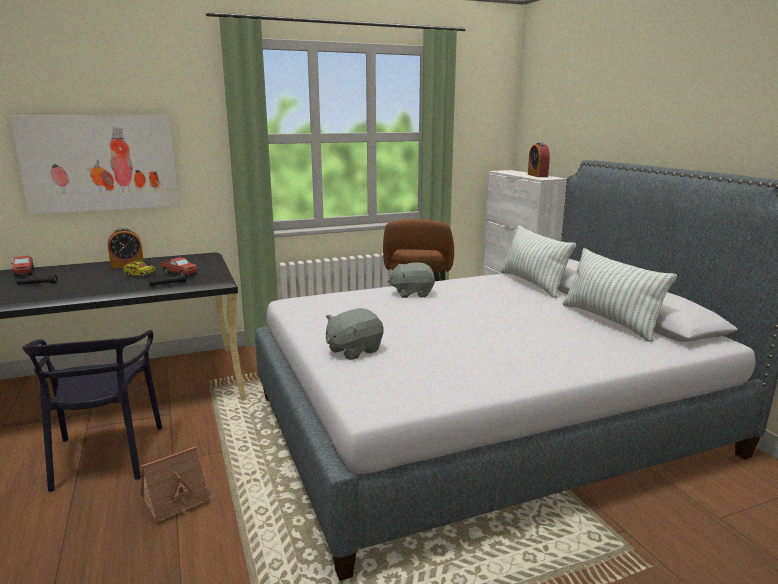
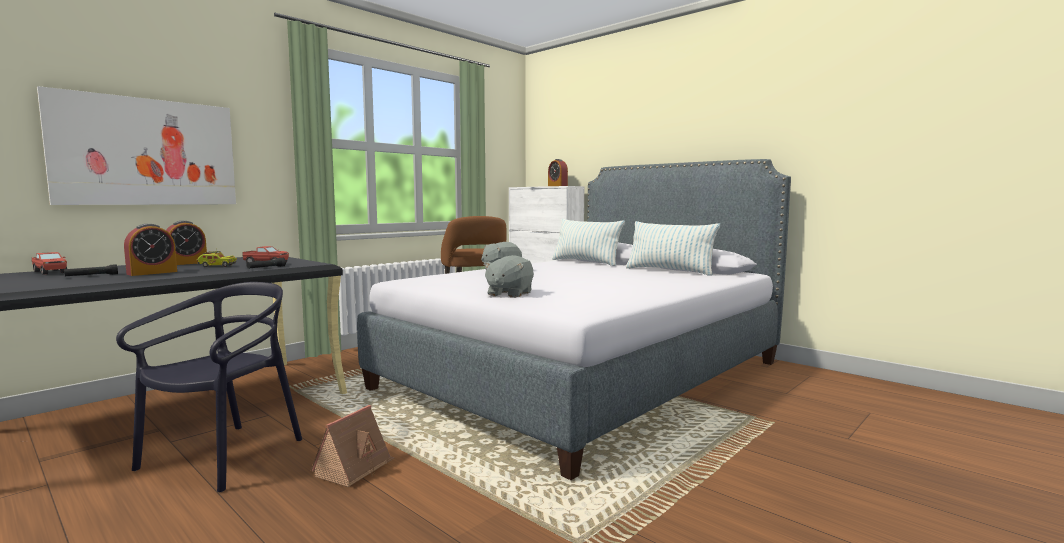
camera: 25 degrees left, 10 degrees down
black chair [22,330,162,492] -> black chair turned 120 degrees counterclockwise [116,282,302,492]
none -> alarm clock [124,224,177,276]

